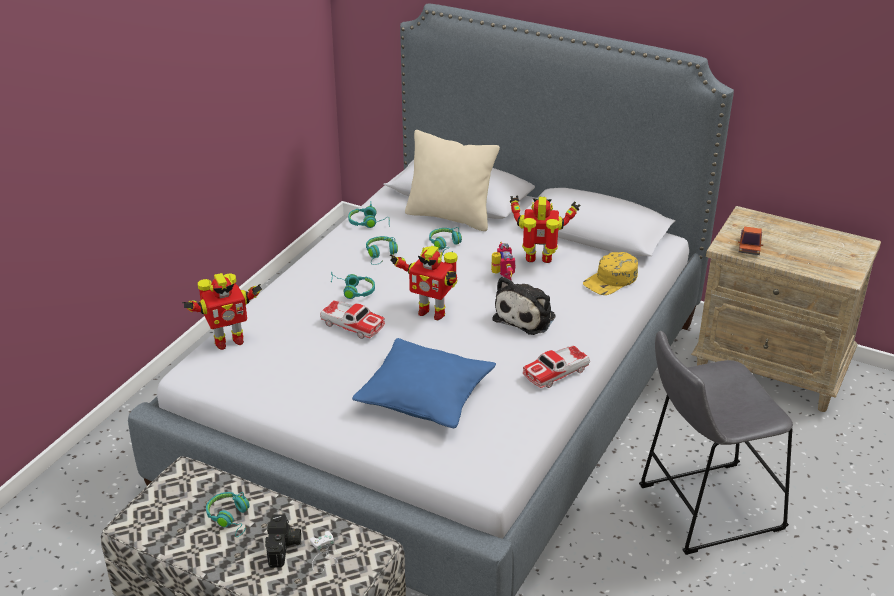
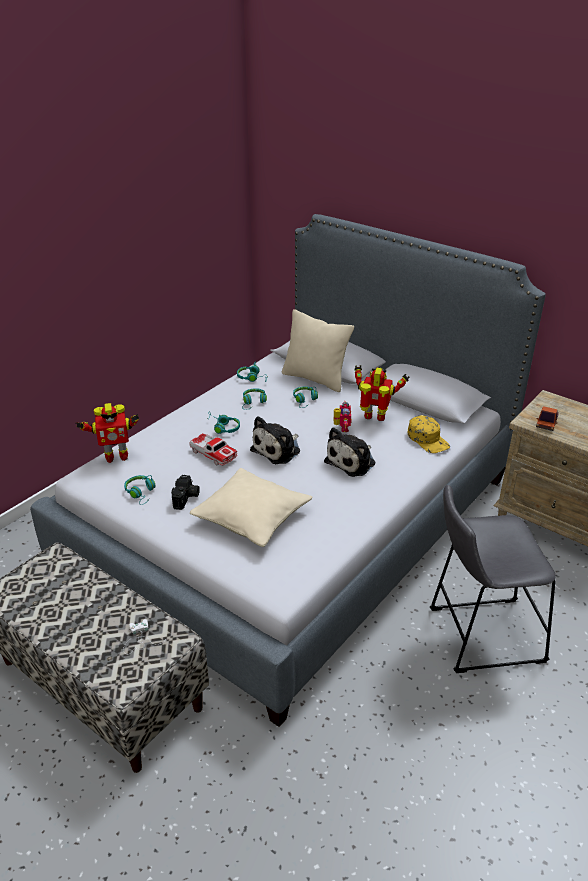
camera: 10 degrees right, 0 degrees up
turquoise headphones [206,492,250,537] -> turquoise headphones moved to [124,475,156,505]
camera [265,514,301,568] -> camera moved to [171,475,200,510]
blue pillow [352,338,496,428] -> beige pillow [190,468,313,547]
toy robot [390,246,457,320] -> plush toy [250,416,300,464]
toy car [523,345,590,388] -> none
yellow cap [583,252,638,295] -> yellow cap turned 90 degrees counterclockwise [408,415,450,453]

